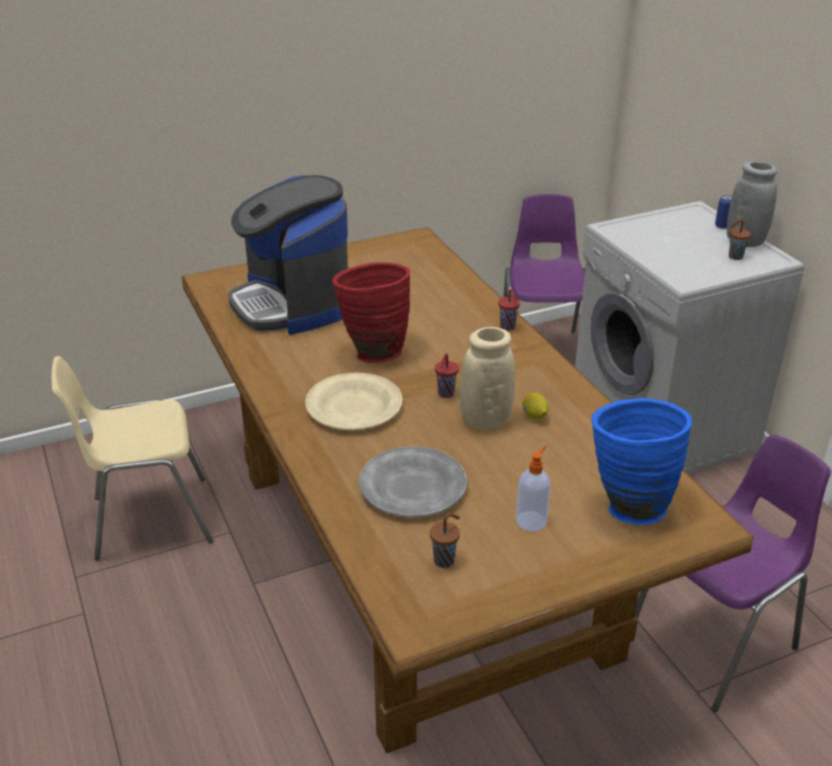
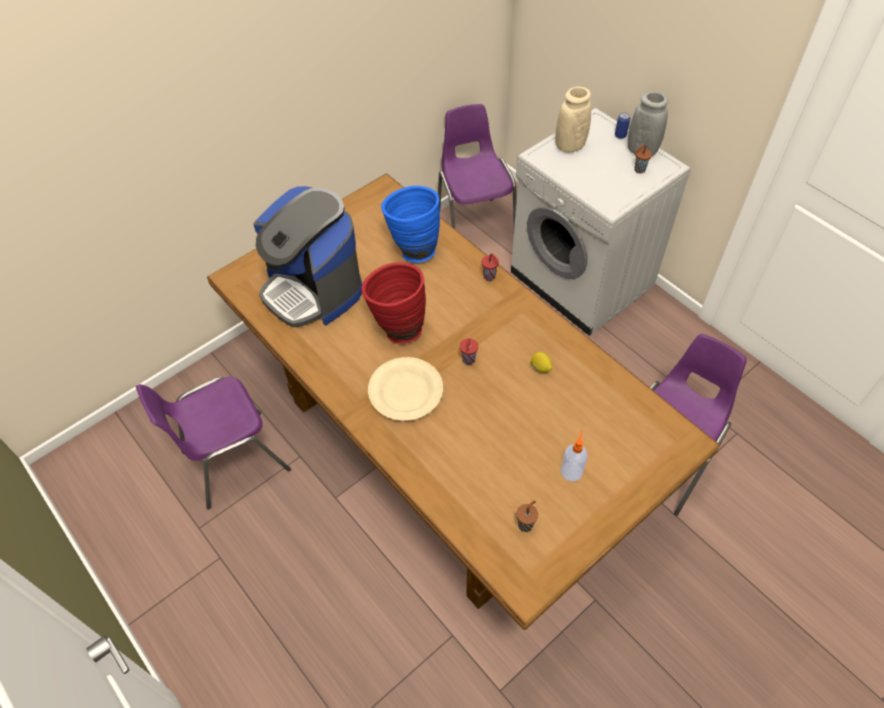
camera: 15 degrees left, 20 degrees up
beige chair [52,356,213,561] -> purple chair [136,377,291,509]
grey plate [359,446,467,517] -> none
beige vase [459,327,515,429] -> beige vase moved to [555,87,591,152]
blue vase [592,398,692,525] -> blue vase moved to [381,186,440,263]

